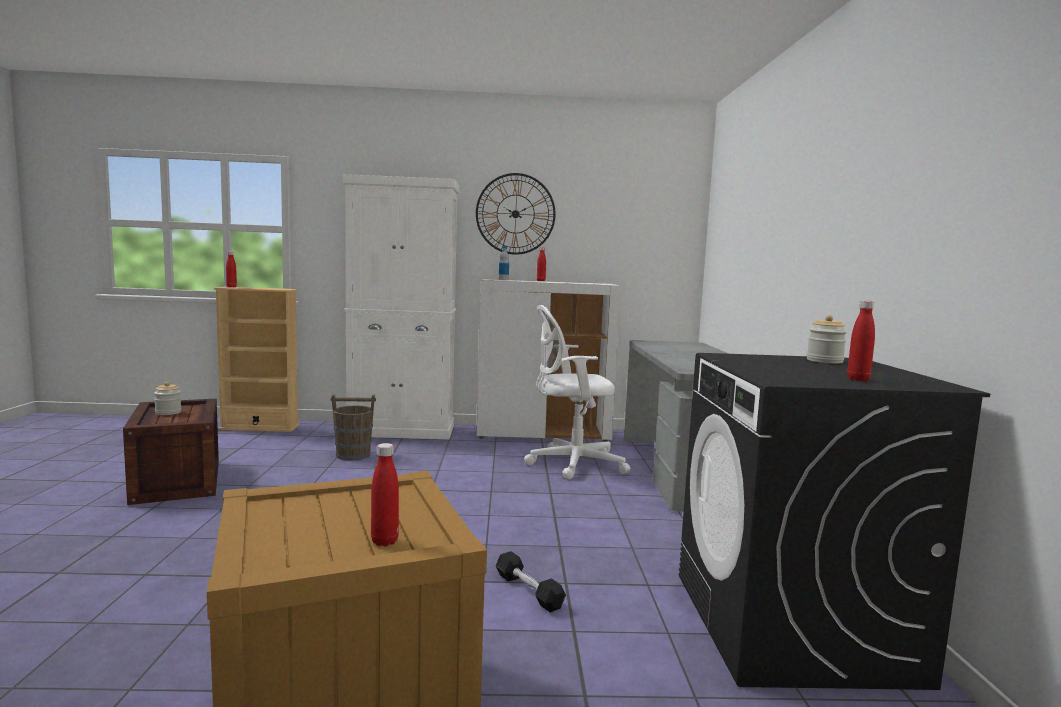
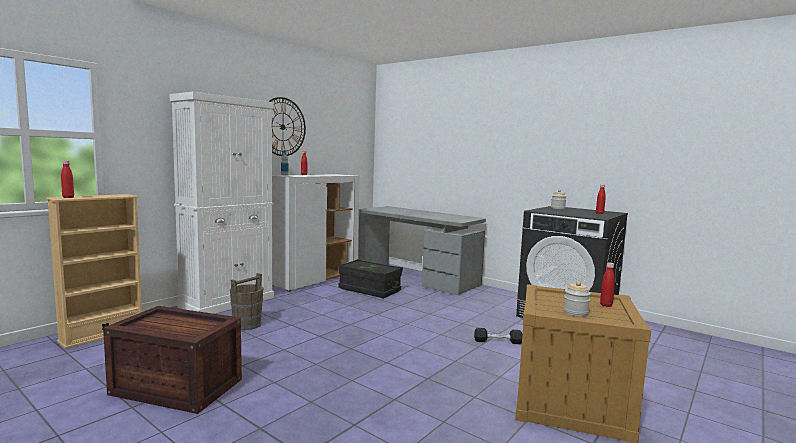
camera: 50 degrees left, 0 degrees up
jar [154,382,182,415] -> jar moved to [563,281,591,317]
white office chair [524,305,630,479] -> black storage box [338,259,403,298]

